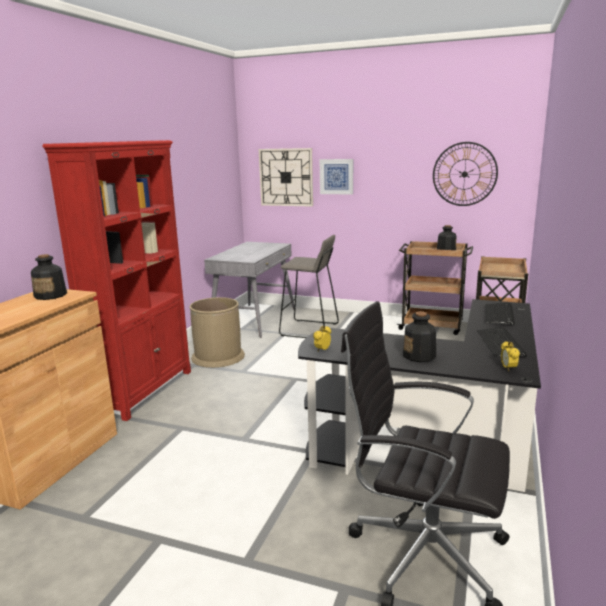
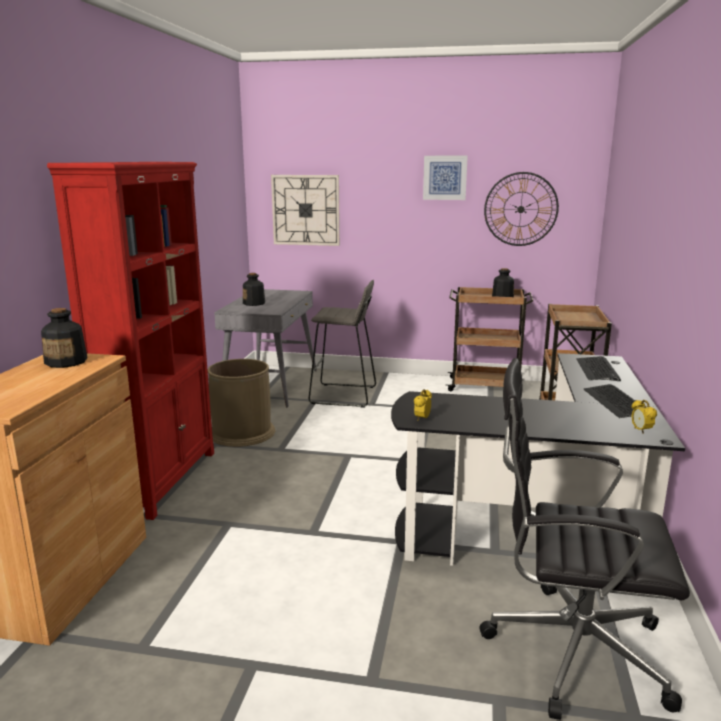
camera: 10 degrees left, 0 degrees up
picture [320,159,353,195] -> picture moved to [423,156,468,200]
bottle [403,311,436,362] -> bottle moved to [243,273,265,306]

